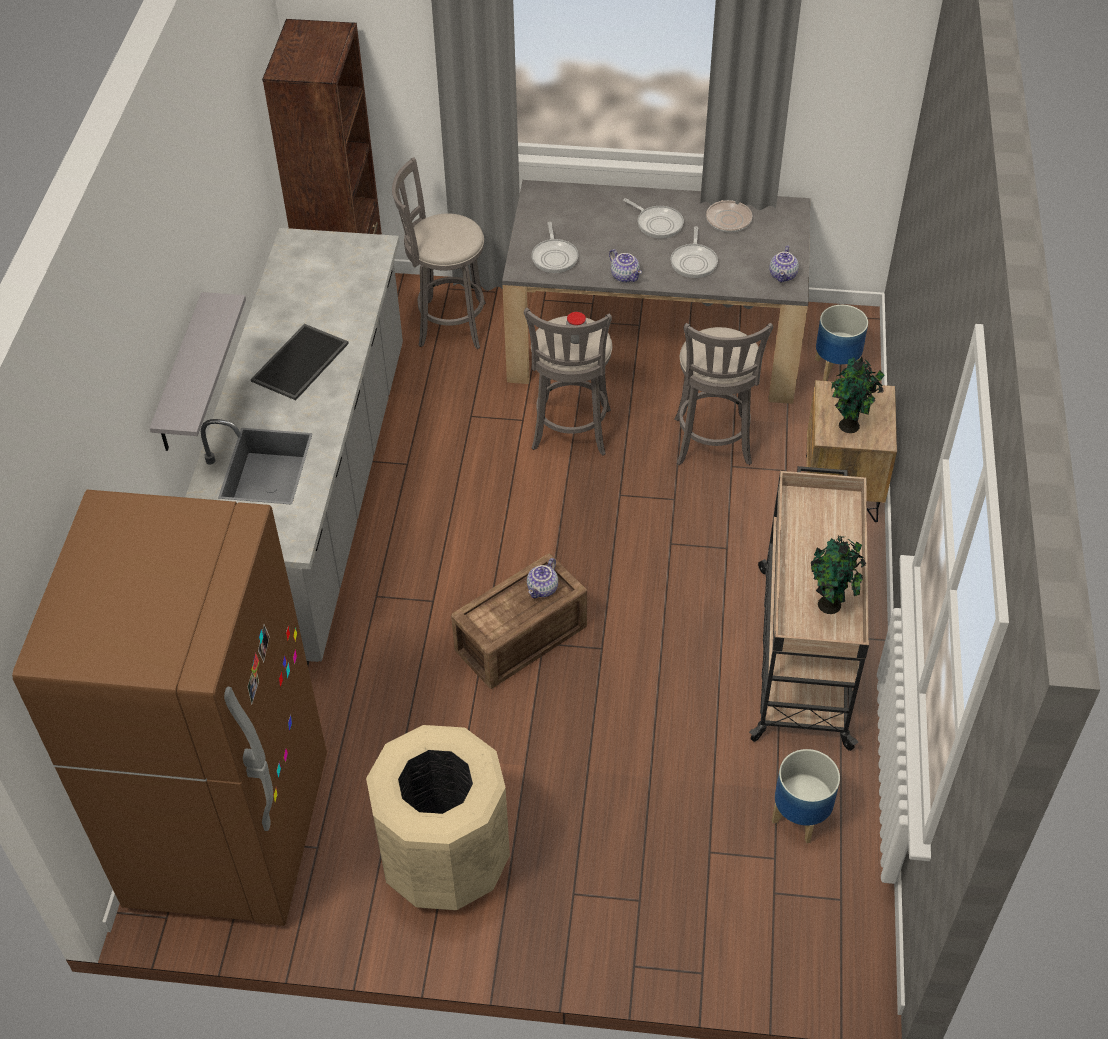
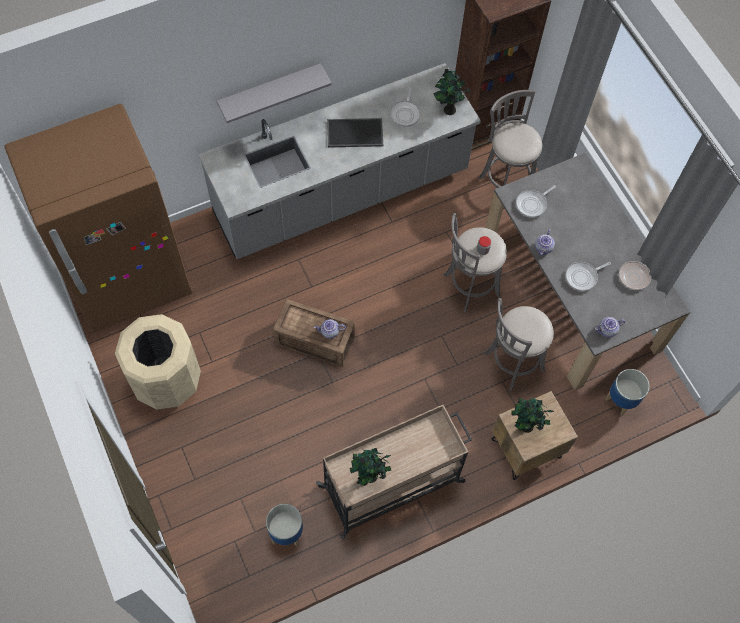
camera: 55 degrees right, 15 degrees up
frying pan [623,198,684,239] -> frying pan moved to [390,87,420,127]
none -> potted plant [433,69,471,115]

